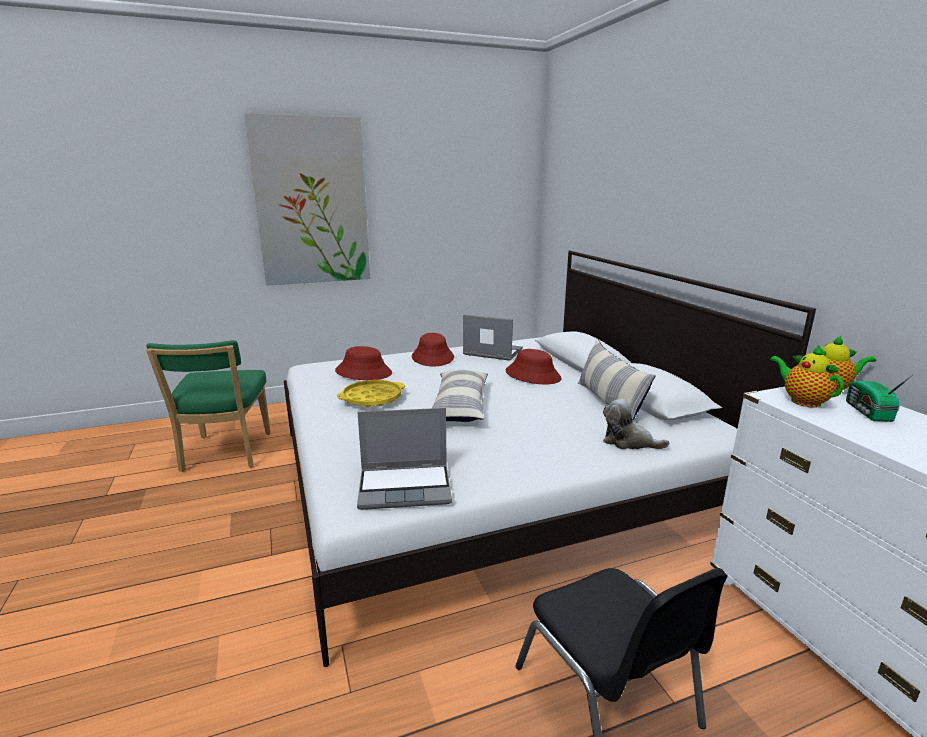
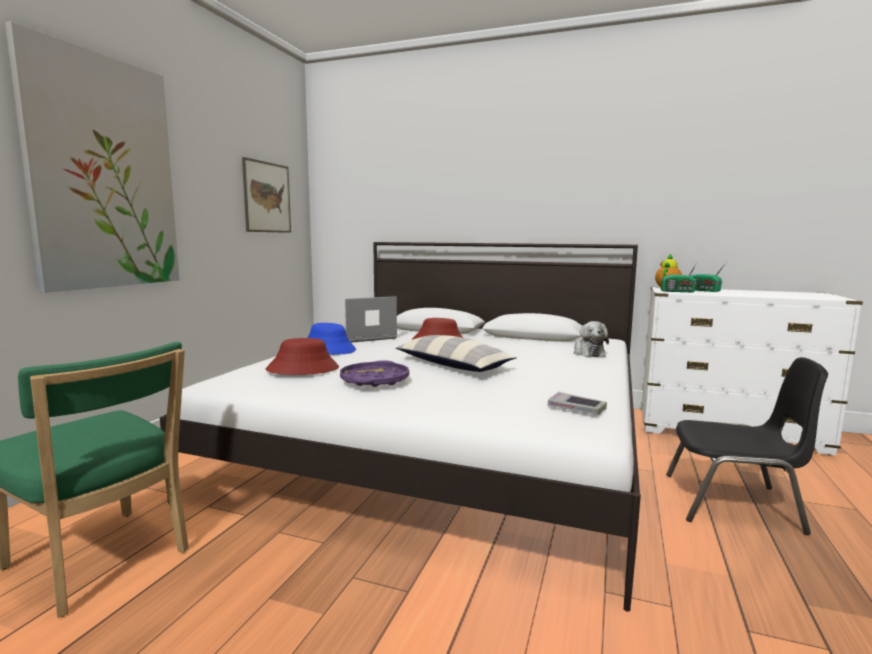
camera: 50 degrees left, 10 degrees down
yellow tray [337,380,405,407] -> purple tray [340,360,409,387]
laptop [357,408,452,510] -> book [548,392,607,415]
red hat [412,333,454,366] -> blue hat [308,323,356,355]
pillow [578,339,655,421] -> none
plush toy [603,399,669,449] -> plush toy turned 75 degrees counterclockwise [574,321,609,357]
teapot [770,345,844,408] -> radio [661,263,697,293]
none -> picture [242,157,291,233]

